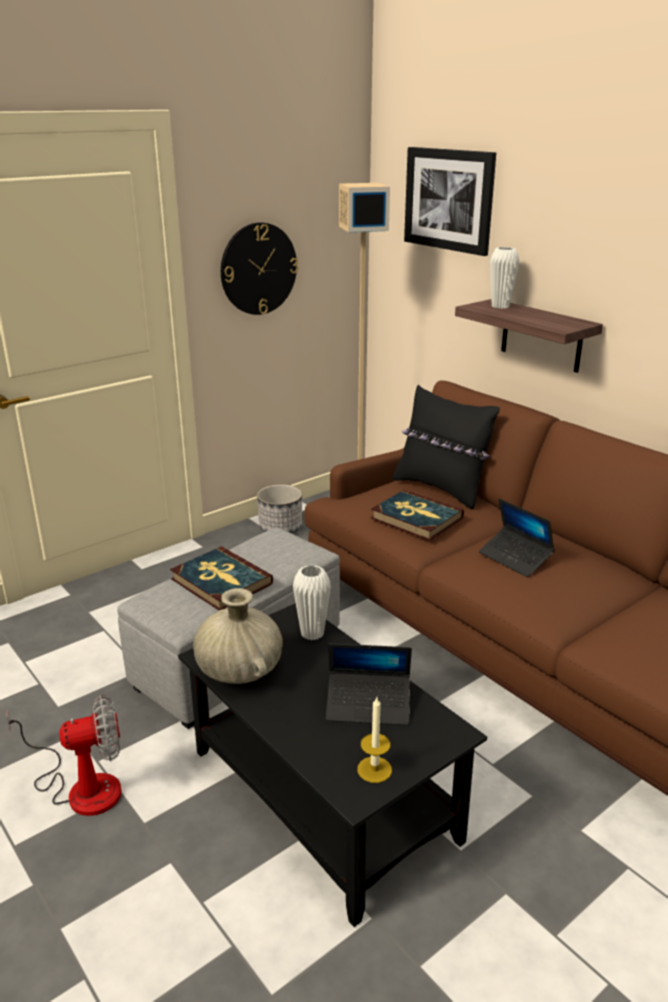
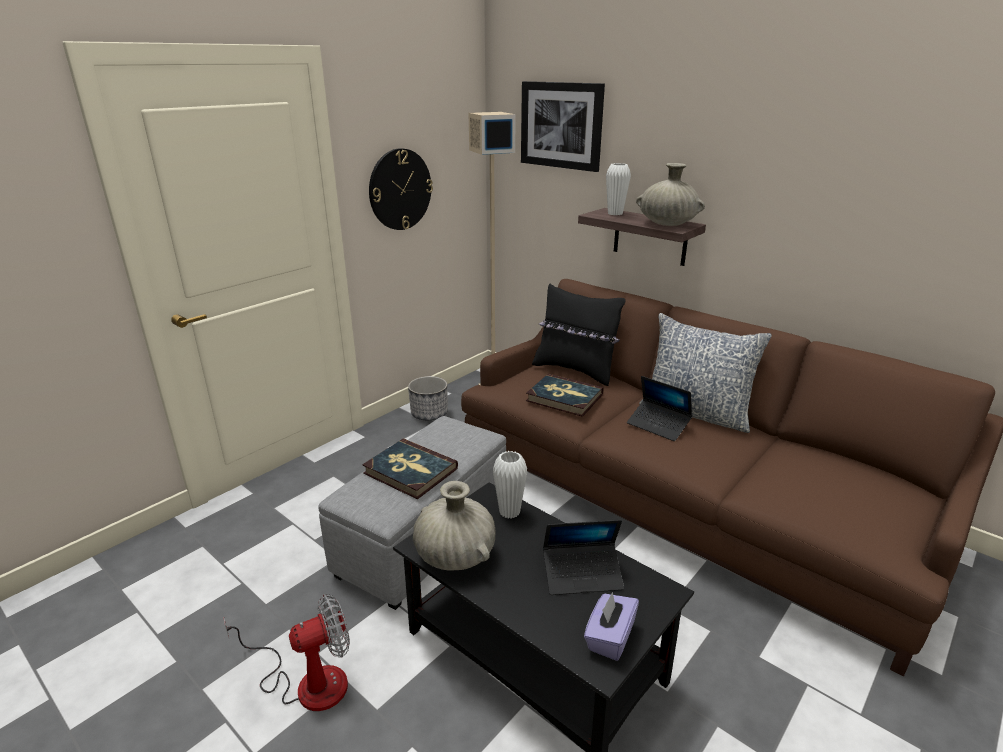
camera: 10 degrees left, 0 degrees up
candle [358,697,392,783] -> purple tissue box [584,592,639,661]
none -> beige vase [636,163,705,226]
none -> pillow [639,313,772,433]

